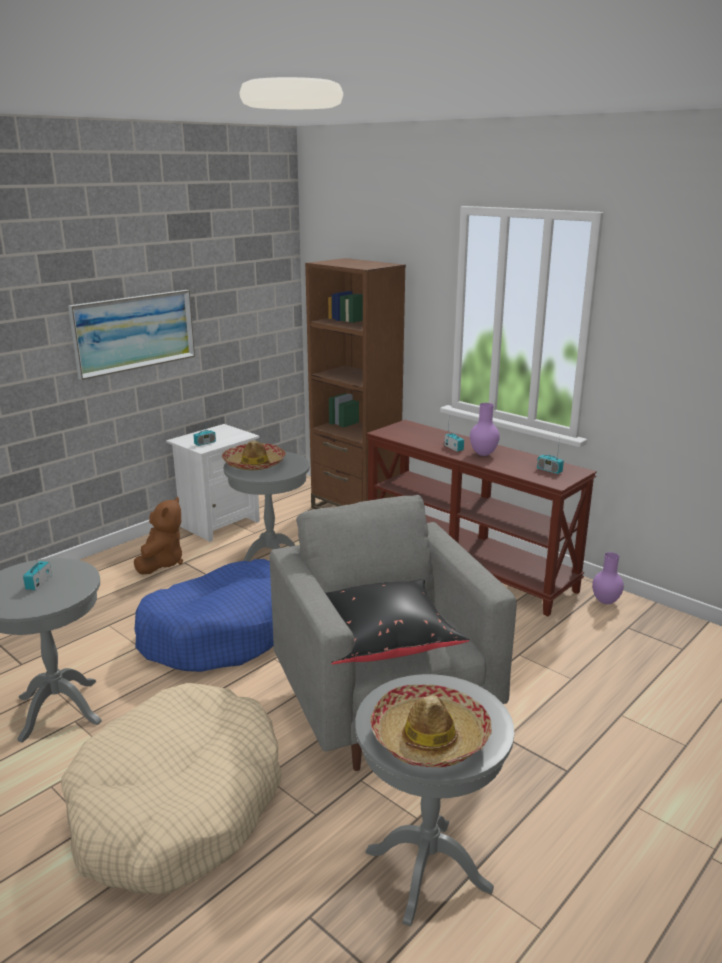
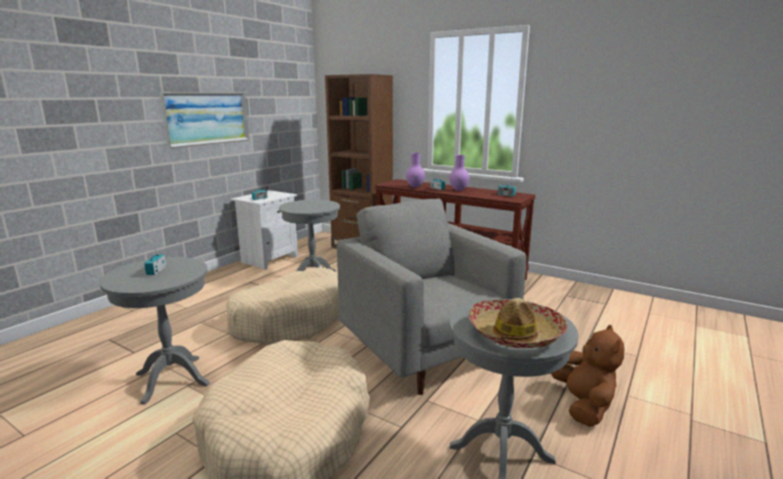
camera: 10 degrees left, 5 degrees down
brown plush toy [134,497,183,575] -> brown plush toy moved to [551,325,625,427]
blue dog bed [135,559,274,672] -> beige dog bed [226,267,339,345]
hat [222,440,286,470] -> none
black pillow [325,579,469,664] -> none
purple vase [592,552,624,604] -> purple vase moved to [406,153,425,188]

